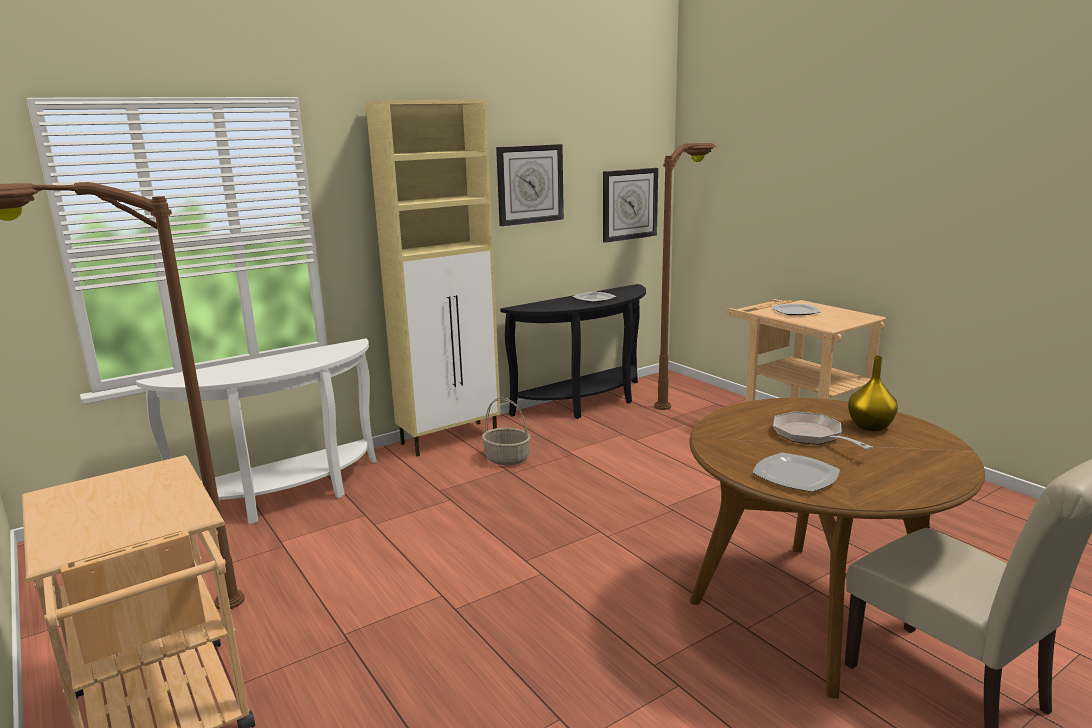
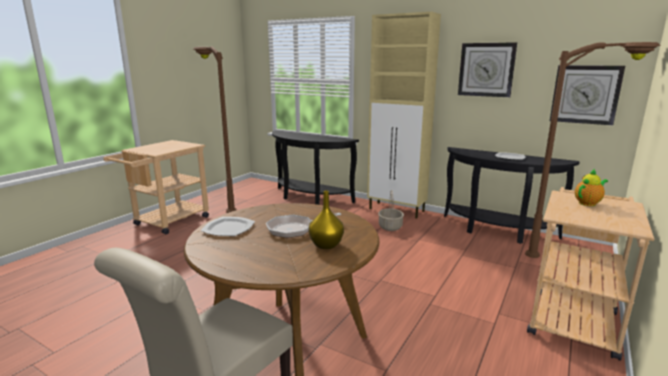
camera: 65 degrees right, 0 degrees up
white console table [136,338,377,524] -> black console table [272,130,359,205]
plate [772,304,821,315] -> teapot [575,169,608,206]
frying pan [773,411,873,450] -> frying pan turned 150 degrees counterclockwise [266,213,342,238]

